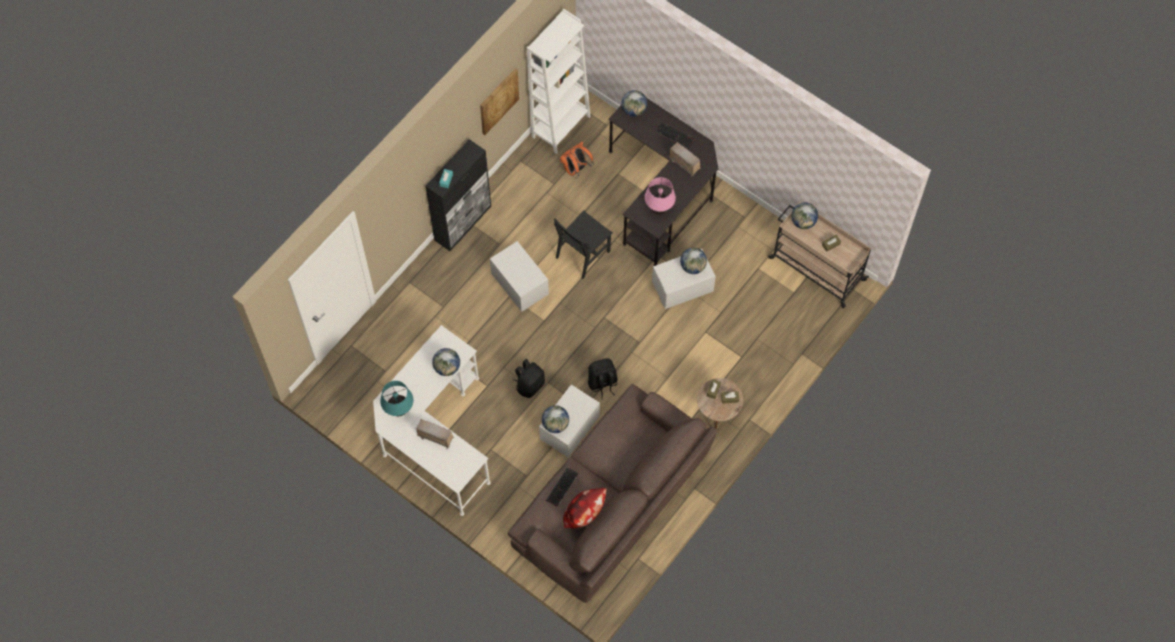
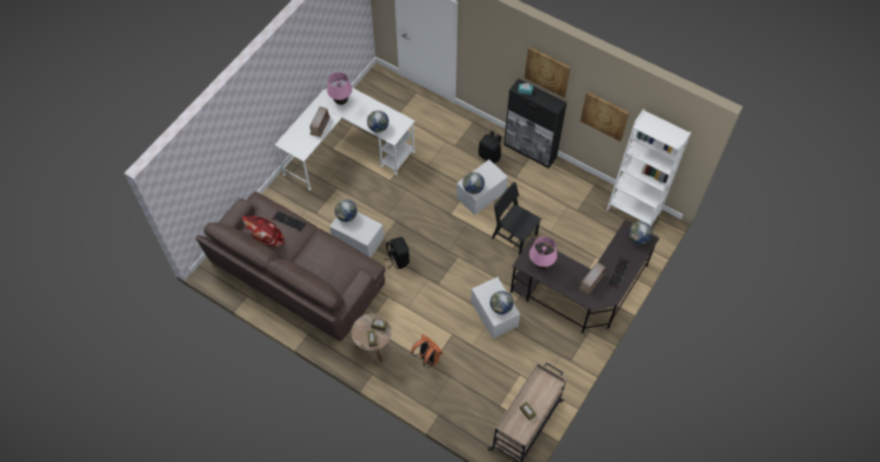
camera: 85 degrees right, 5 degrees down
turquoise table lamp [380,381,413,416] -> pink table lamp [327,72,352,105]
black backpack [513,359,545,398] -> black backpack moved to [478,131,502,163]
orange backpack [559,141,594,178] -> orange backpack moved to [411,334,443,368]
globe [791,202,818,229] -> globe moved to [463,172,485,194]
none -> picture [524,47,571,98]

